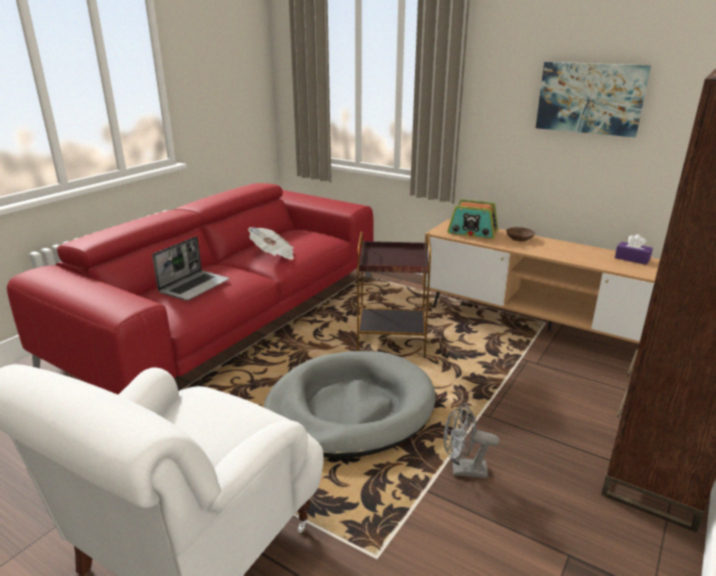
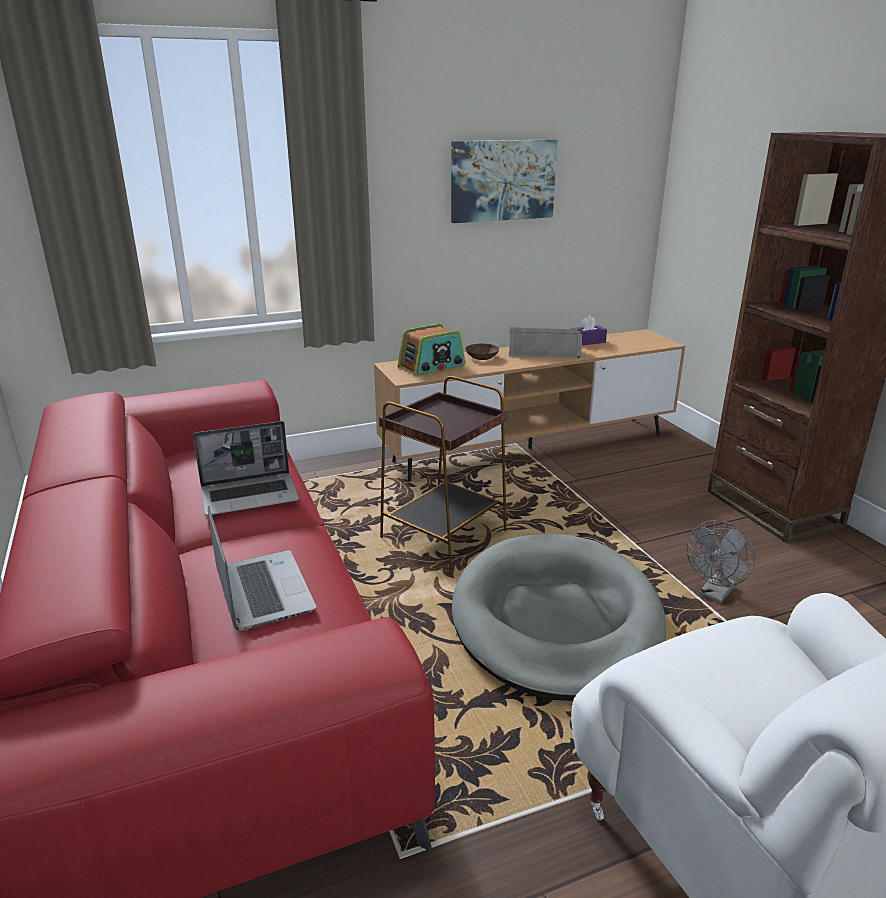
camera: 55 degrees left, 0 degrees up
newspaper [248,227,294,259] -> laptop [193,421,299,516]
none -> grey speaker [509,327,583,358]

